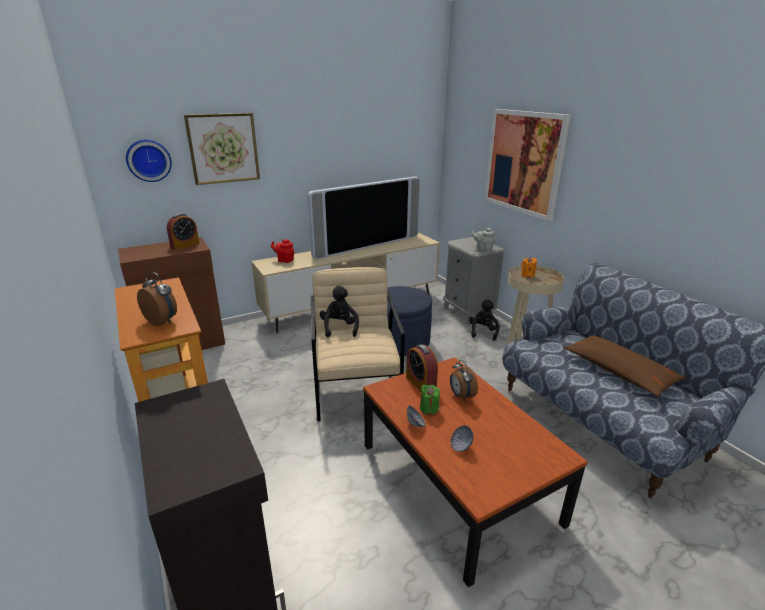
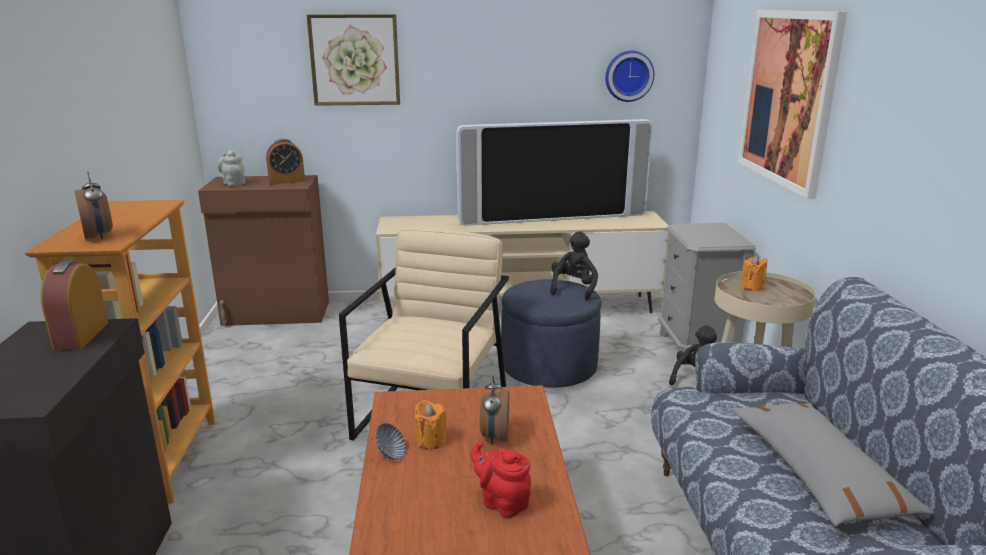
camera: 25 degrees right, 5 degrees down
wall clock [126,140,172,182] -> wall clock moved to [605,51,654,102]
red teapot [271,239,294,263] -> red teapot moved to [471,441,531,518]
black plush toy [320,286,359,337] -> black plush toy moved to [550,231,598,300]
alarm clock [406,344,438,391] -> alarm clock moved to [41,260,108,351]
green candle [420,385,440,415] -> orange candle [415,400,447,449]
bowl [451,425,473,452] -> none
grey teapot [471,228,496,252] -> grey teapot moved to [218,150,245,186]
brown pillow [563,335,686,397] -> grey pillow [731,403,933,527]

